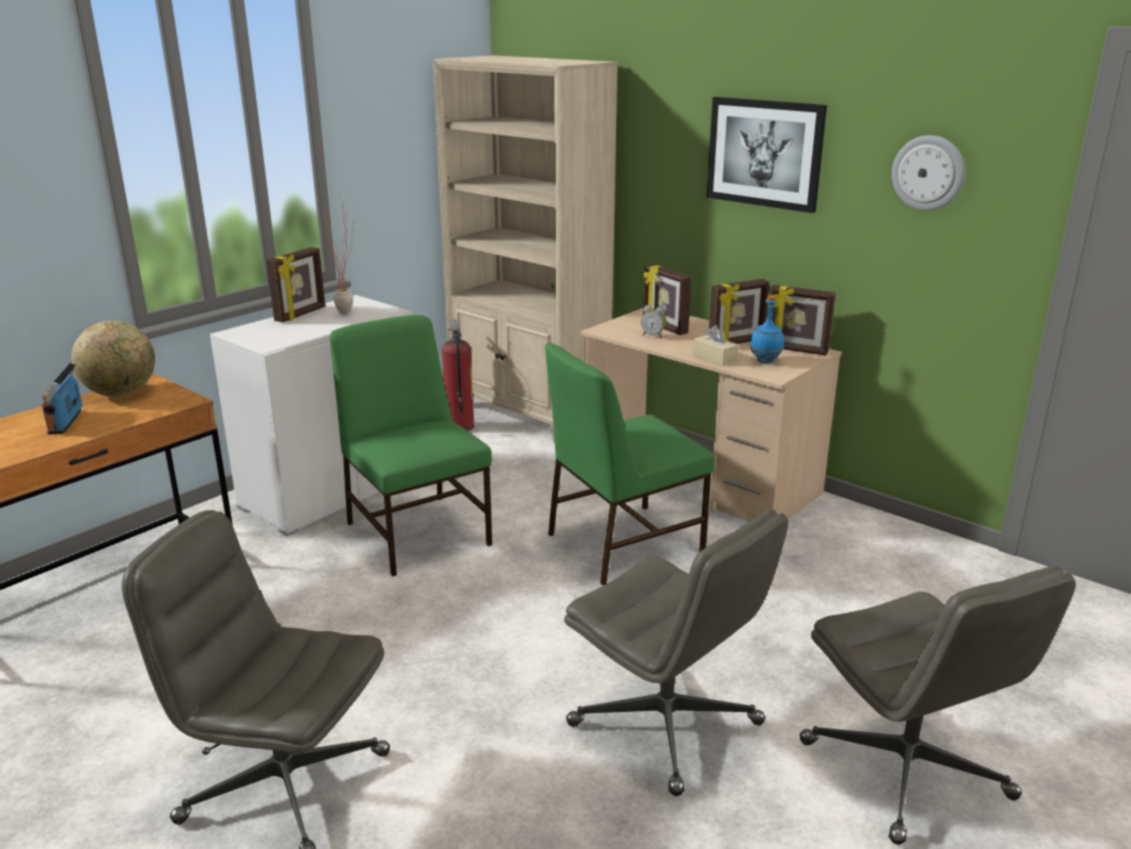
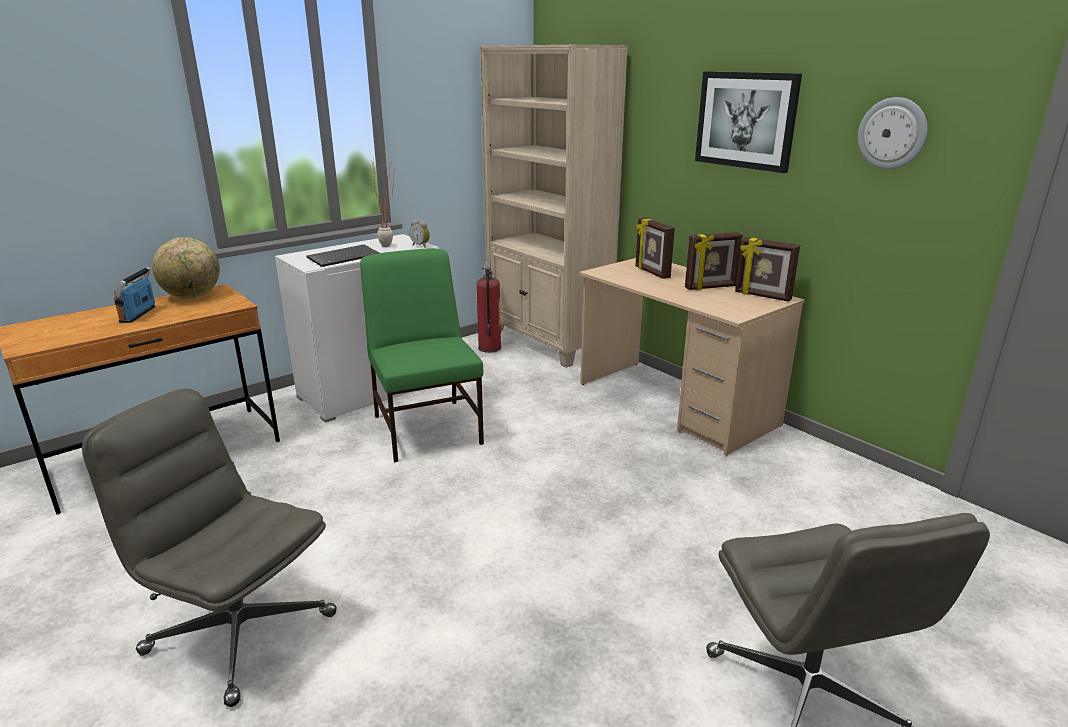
camera: 10 degrees right, 0 degrees up
picture frame [266,247,325,322] -> none
green chair [545,343,715,585] -> none
grey office chair [564,509,788,796] -> none
alarm clock [641,305,667,338] -> alarm clock moved to [410,220,430,248]
beige tissue box [693,325,739,366] -> none
blue bottle [750,295,784,363] -> none
none -> keyboard [306,245,379,267]

